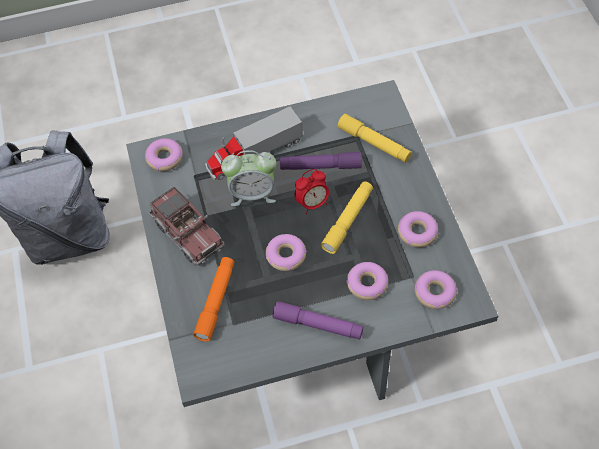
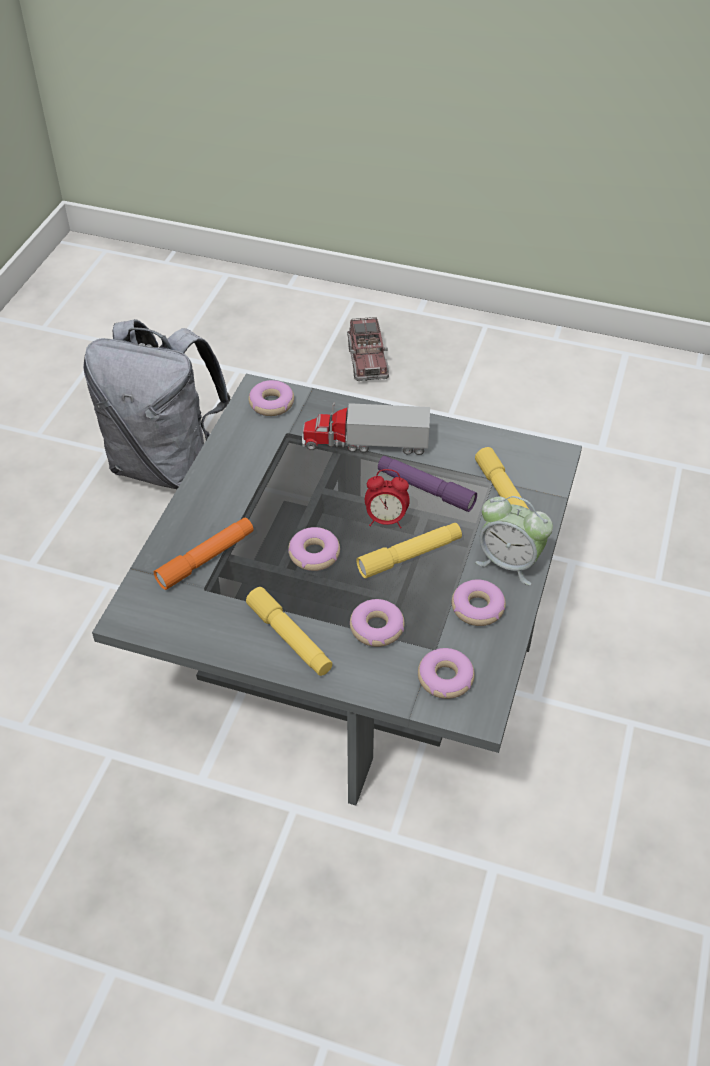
camera: 30 degrees right, 10 degrees down
toy truck [149,187,225,266] -> toy truck moved to [347,317,389,381]
alarm clock [221,150,276,206] -> alarm clock moved to [475,496,553,585]
purple flashlight [273,301,364,340] -> yellow flashlight [246,587,332,676]

